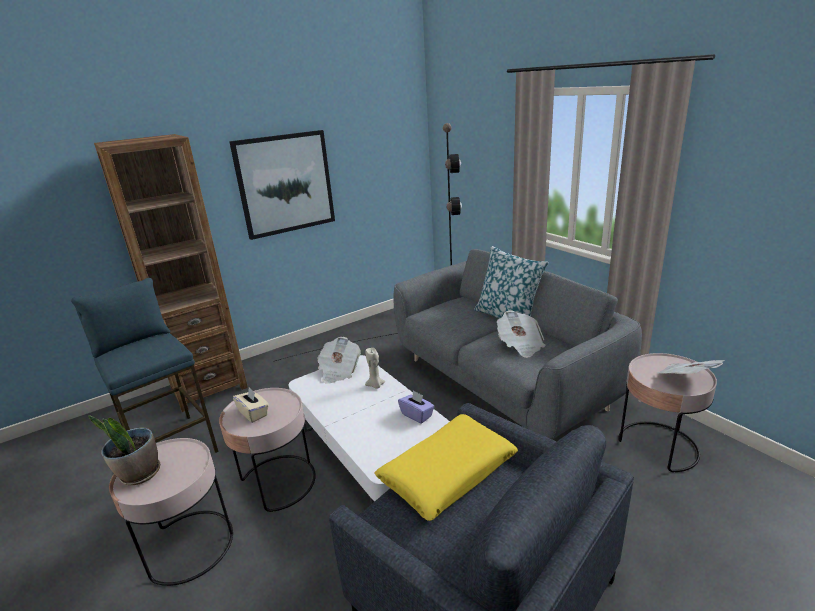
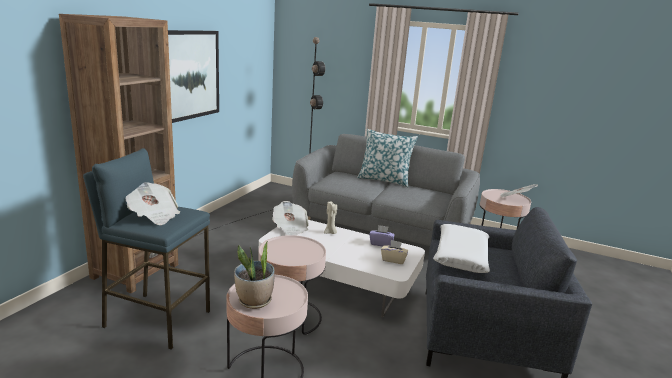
camera: 35 degrees left, 5 degrees down
beige tissue box [233,388,269,423] -> beige tissue box moved to [381,240,408,264]
yellow pillow [375,414,518,521] -> white pillow [433,224,490,273]
newspaper [497,310,546,358] -> newspaper moved to [125,182,180,225]

